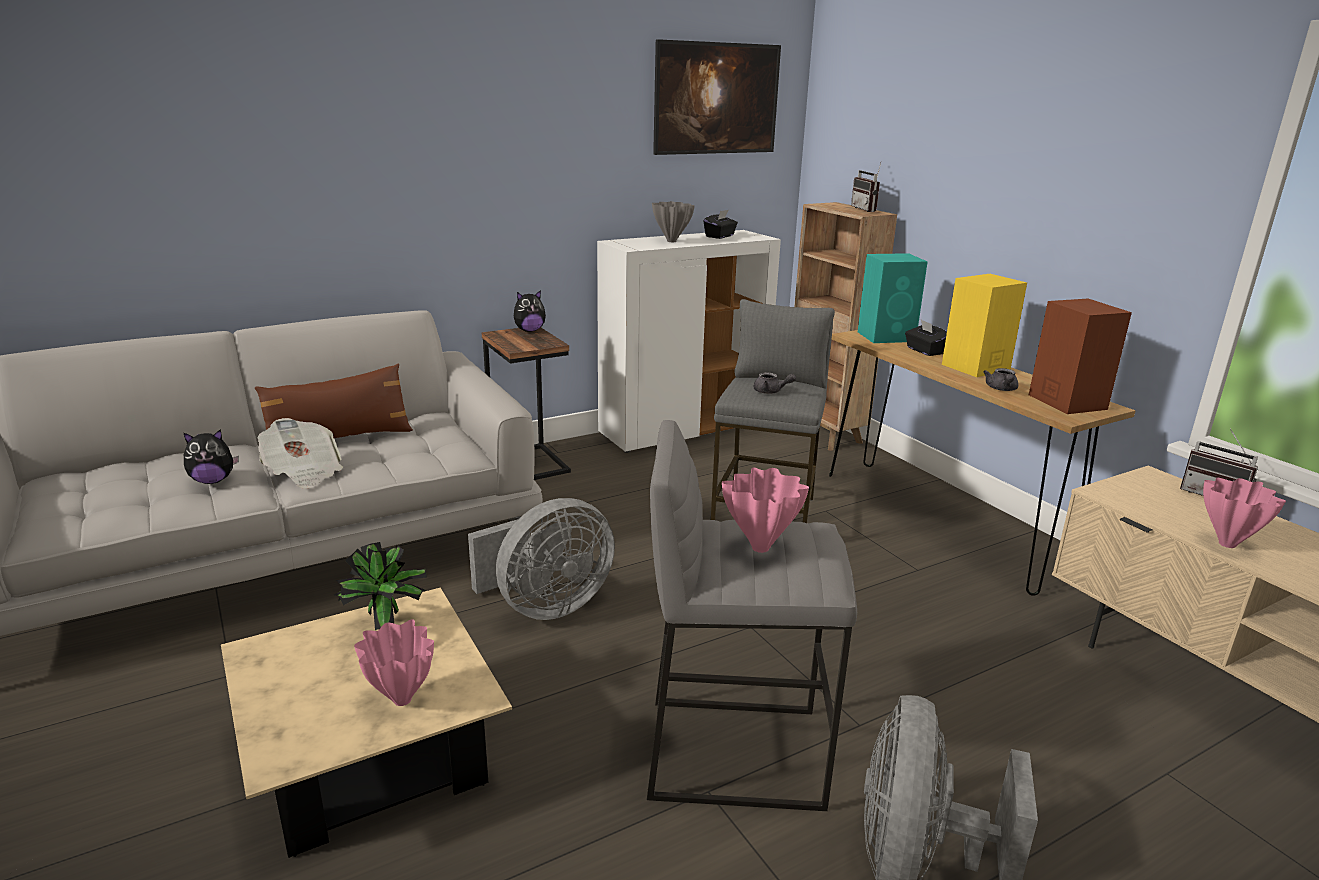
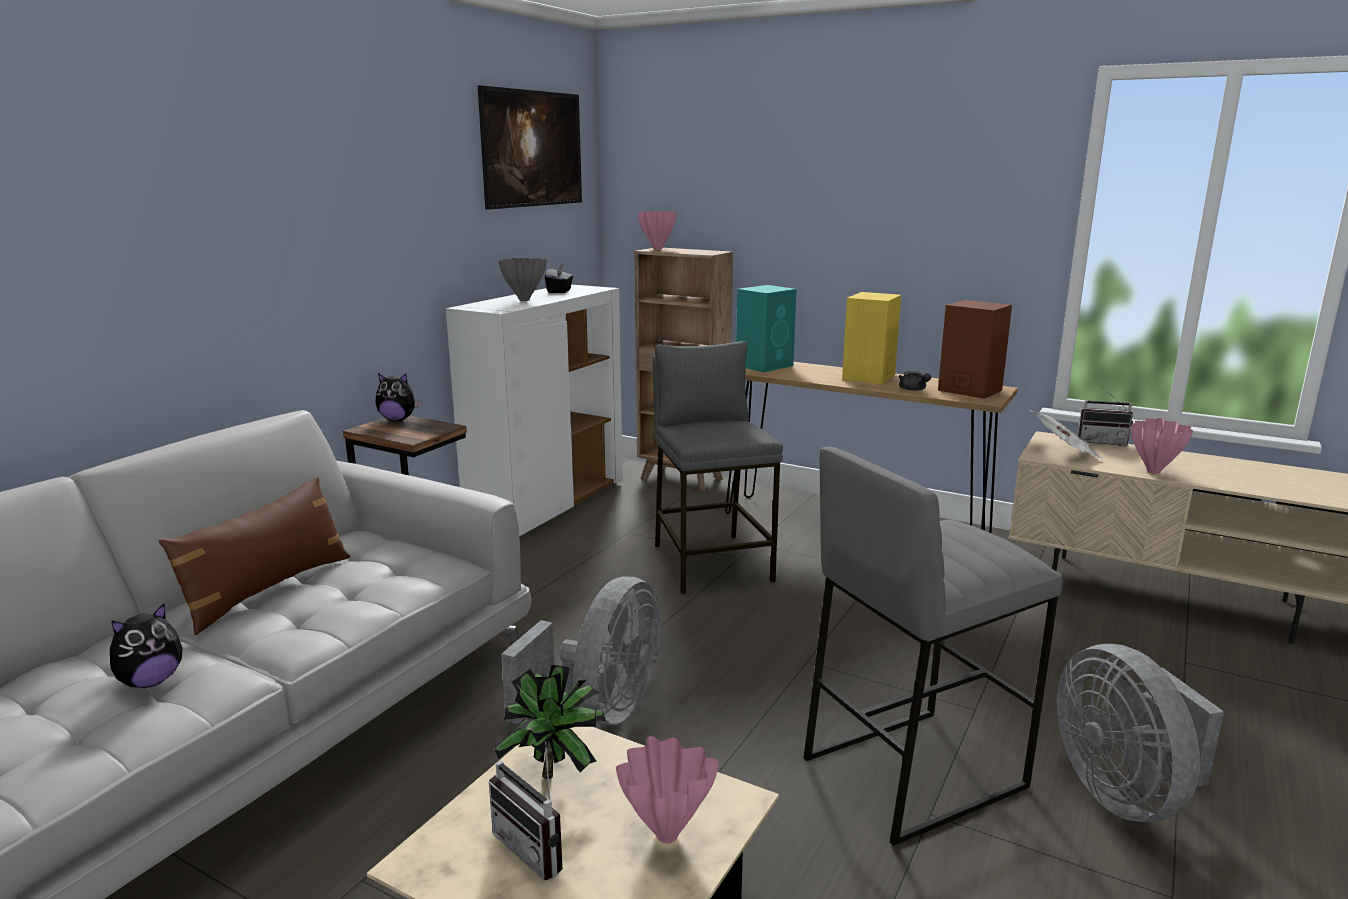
camera: 30 degrees left, 5 degrees down
newspaper [257,418,343,489] -> newspaper moved to [1030,410,1105,460]
plush toy [514,290,546,332] -> plush toy turned 60 degrees clockwise [376,373,422,421]
pink vase [722,468,809,553] -> pink vase moved to [638,211,677,250]
grey teapot [754,372,796,394] -> none
radio [851,163,881,212] -> radio moved to [489,741,563,880]
black tissue box [905,320,947,356] -> none

